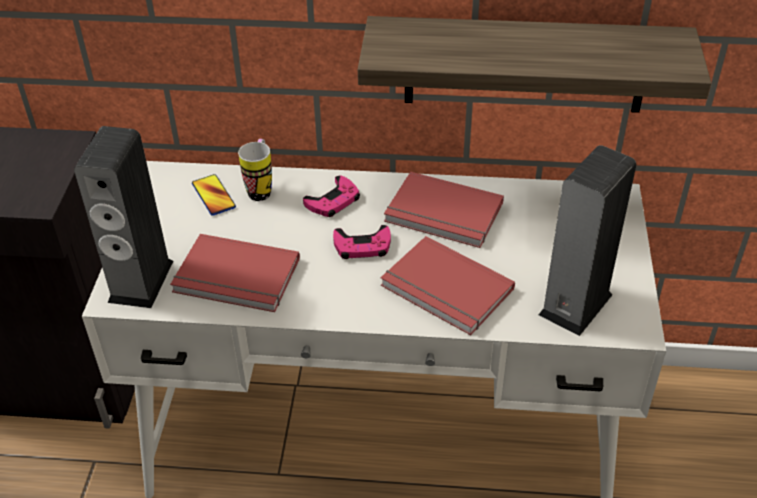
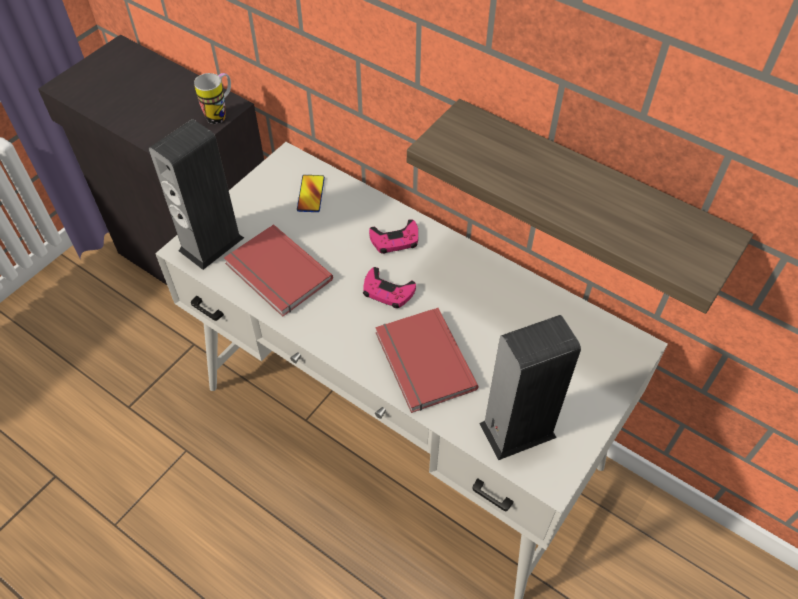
camera: 30 degrees right, 10 degrees up
mug [238,139,272,201] -> mug moved to [194,73,231,124]
red book [384,172,504,248] -> none

